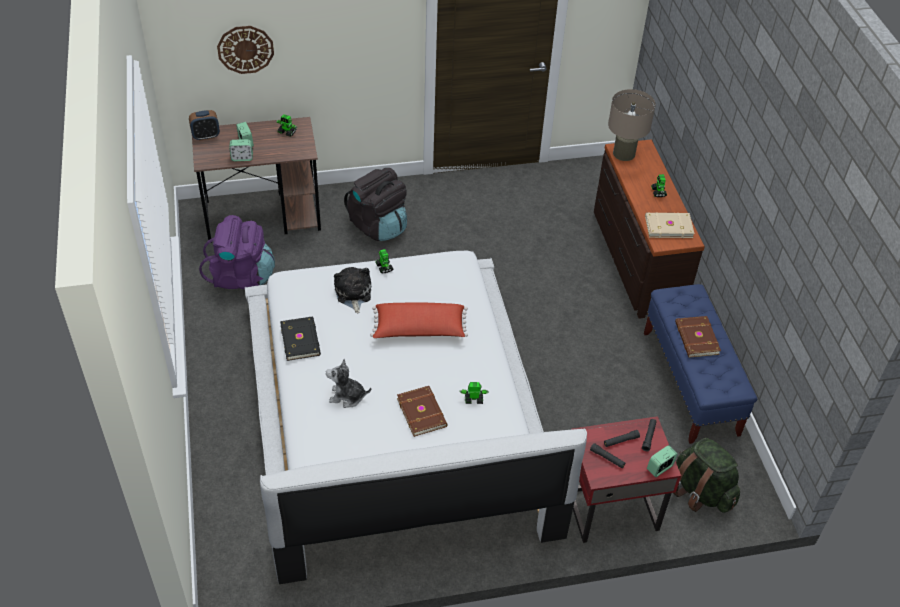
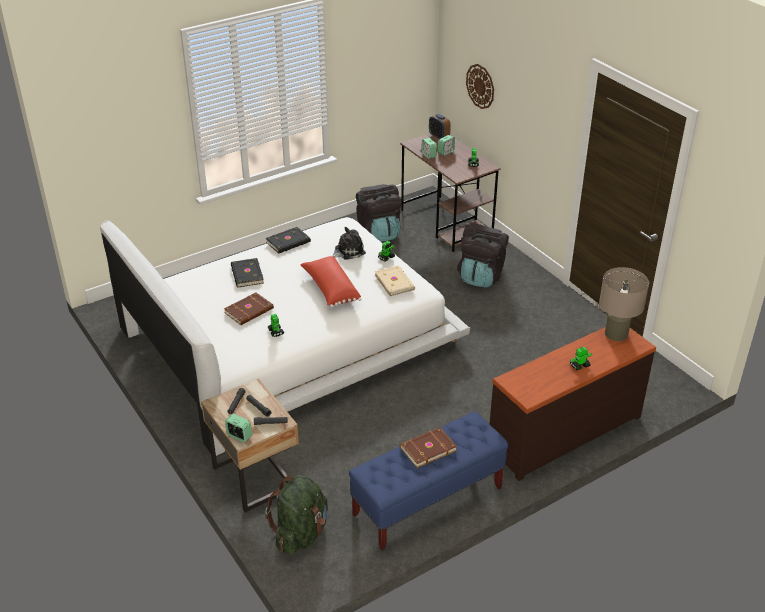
camera: 70 degrees right, 10 degrees down
purple backpack [199,215,275,289] -> black backpack [356,184,402,242]
plush toy [326,359,371,408] -> black book [231,258,264,287]
red nightstand [571,416,681,543] -> beige nightstand [201,378,299,512]
beige book [645,212,694,238] -> beige book moved to [375,265,415,296]

